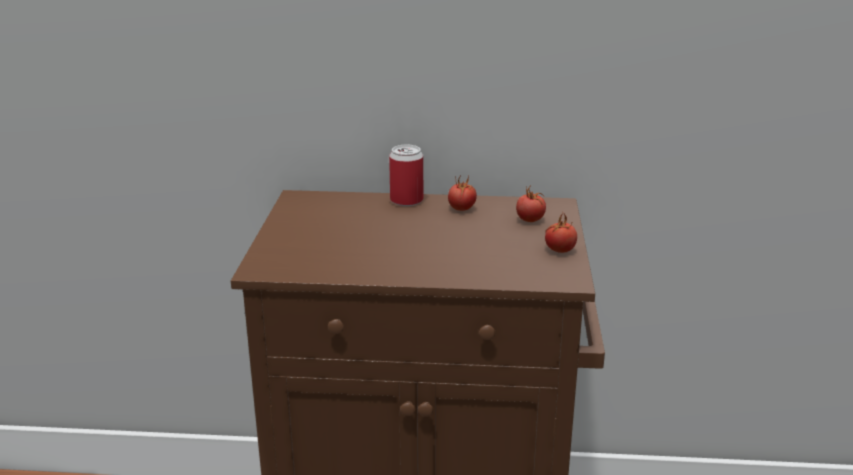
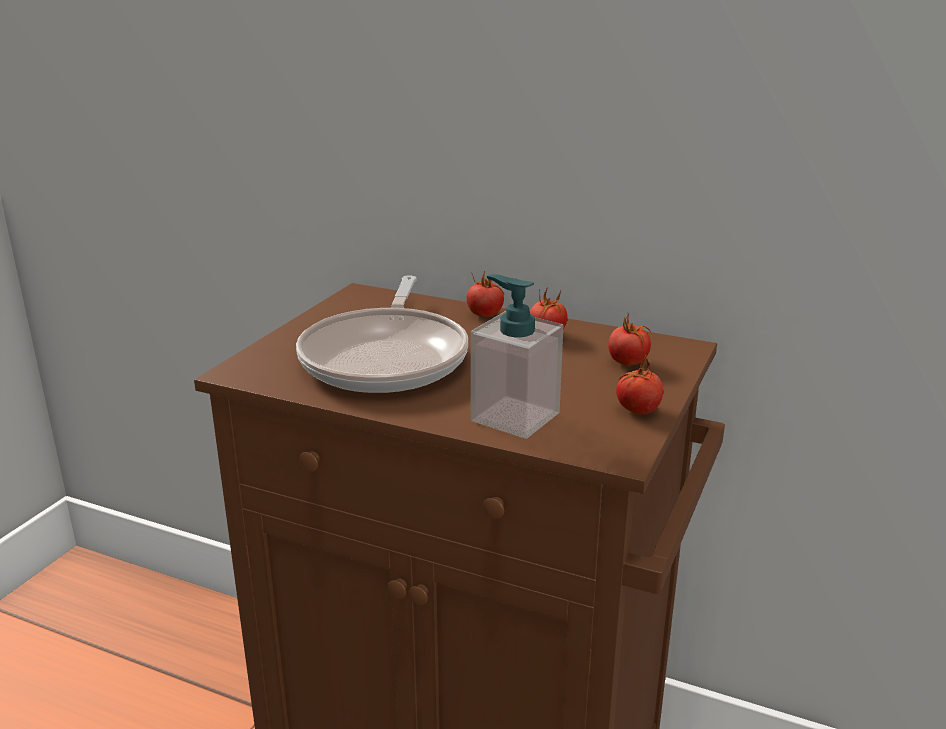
camera: 20 degrees right, 0 degrees up
can [389,145,423,206] -> tomato [467,270,504,317]
none -> frying pan [296,275,468,393]
none -> soap dispenser [471,274,563,439]

